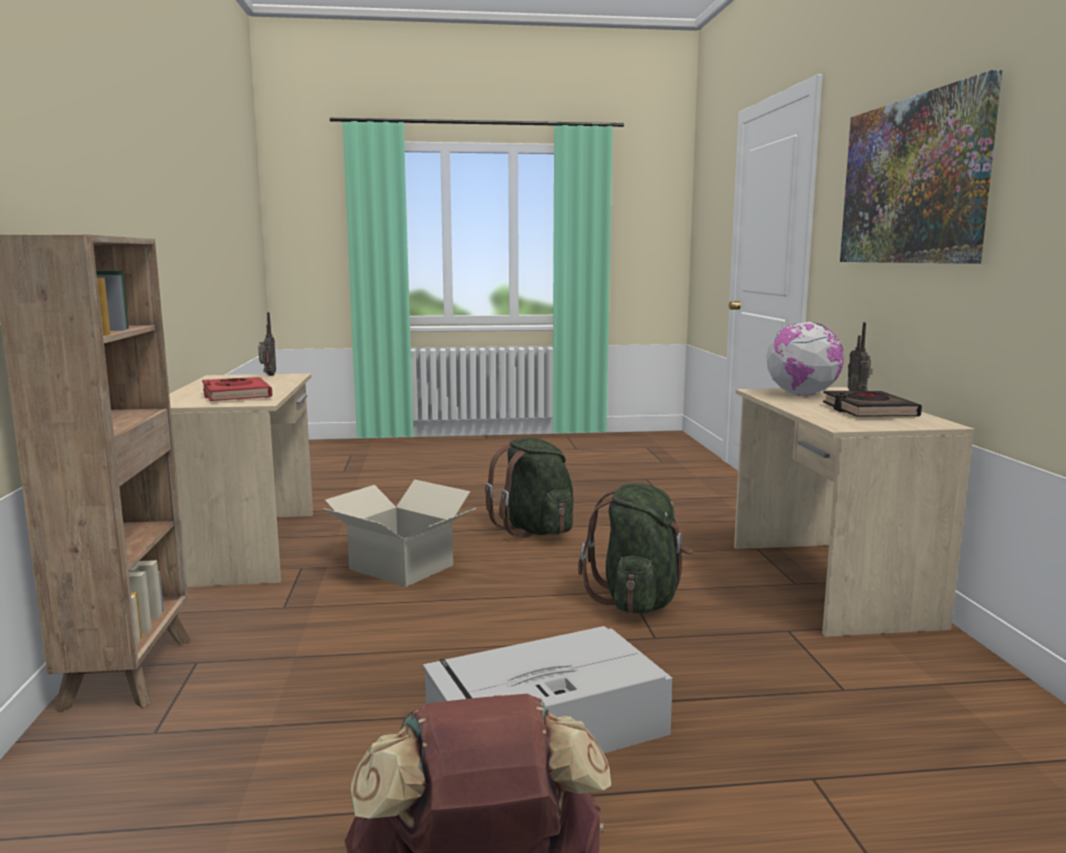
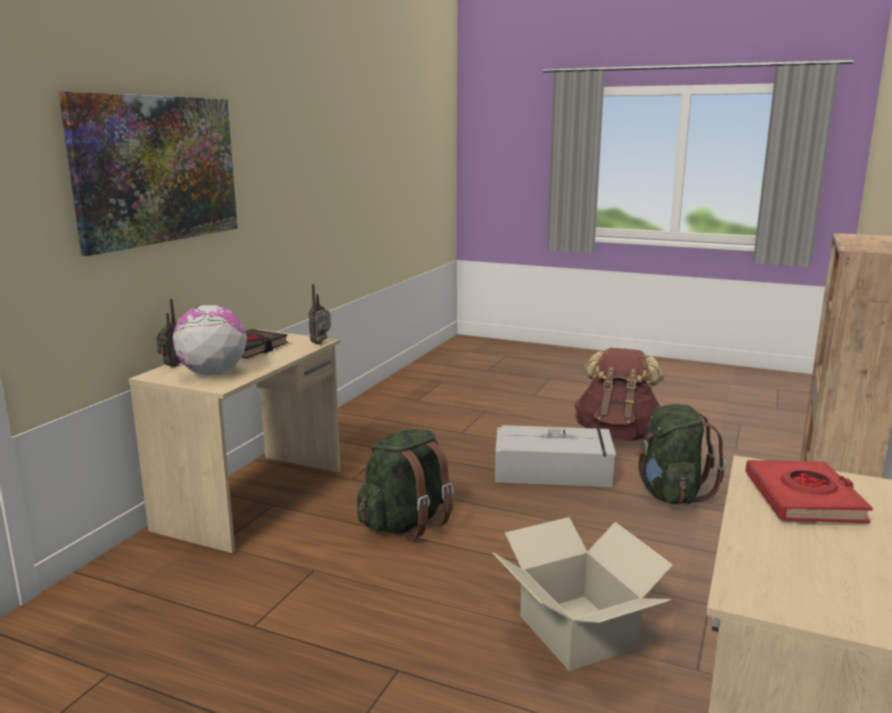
camera: 150 degrees left, 5 degrees up
radio [258,312,276,376] -> radio moved to [308,284,331,344]
green backpack [485,438,573,538] -> green backpack moved to [634,404,726,504]

